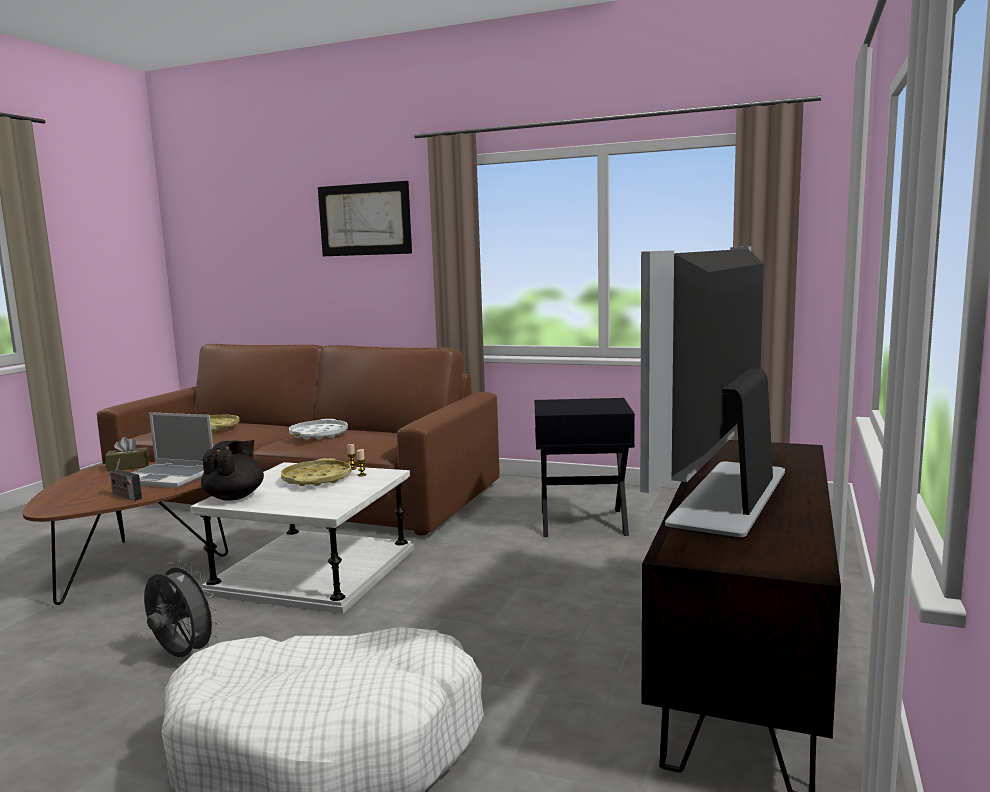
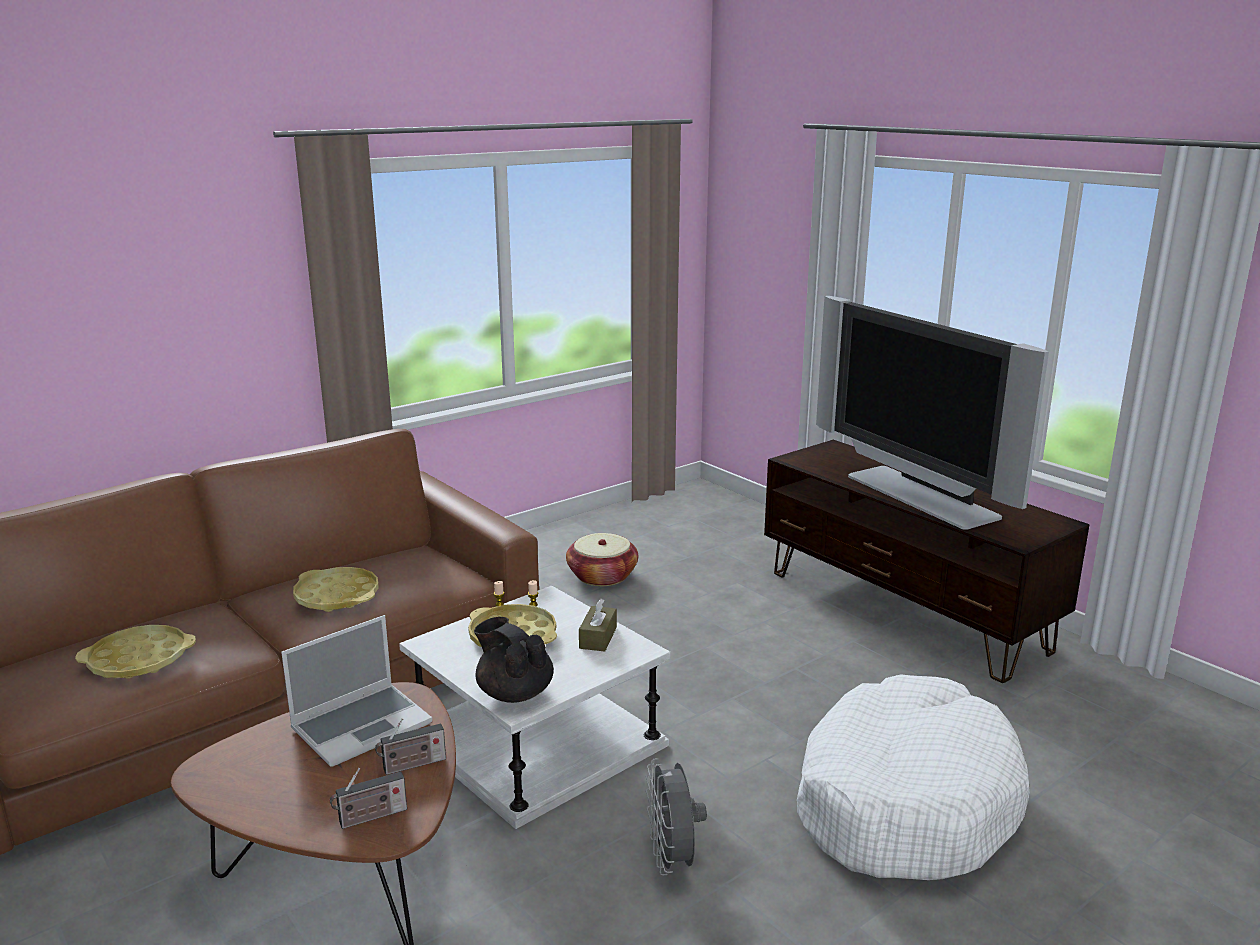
camera: 60 degrees left, 10 degrees up
brown tissue box [105,436,149,471] -> brown tissue box moved to [579,599,617,652]
grey fan [144,560,220,657] -> grey fan turned 75 degrees counterclockwise [646,758,707,875]
white tray [289,419,348,440] -> yellow tray [293,567,379,612]
picture [318,181,412,256] -> none
black side table [534,398,635,537] -> basket [566,533,638,586]
none -> radio [330,768,407,829]

